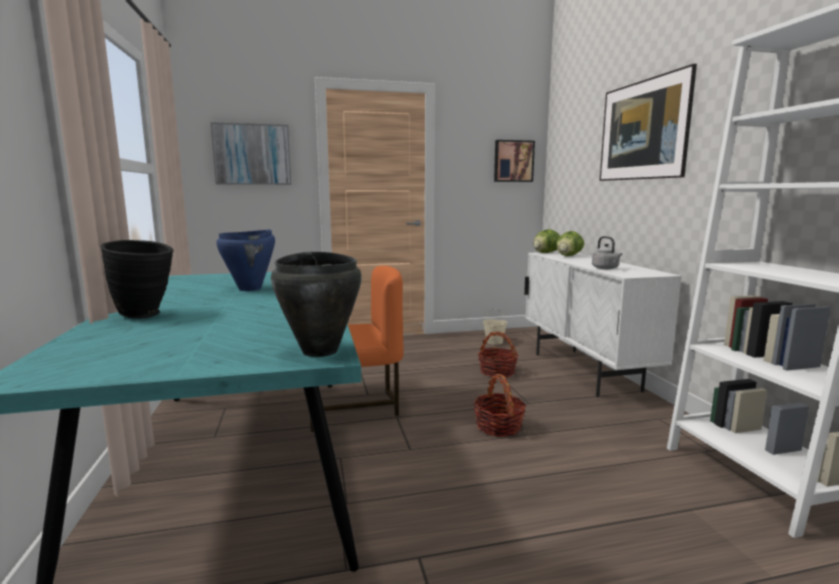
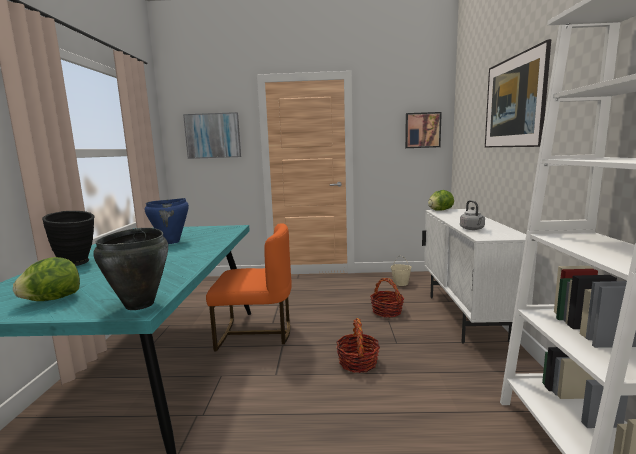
camera: 15 degrees right, 0 degrees up
lettuce [556,231,584,256] -> lettuce moved to [13,257,80,301]

